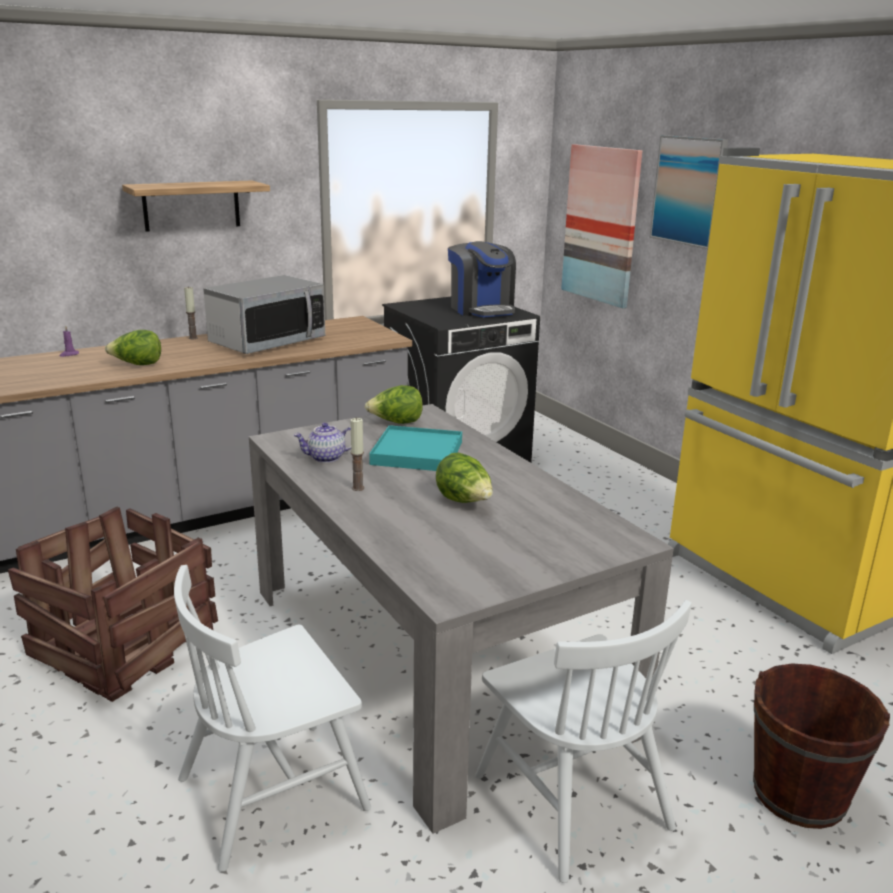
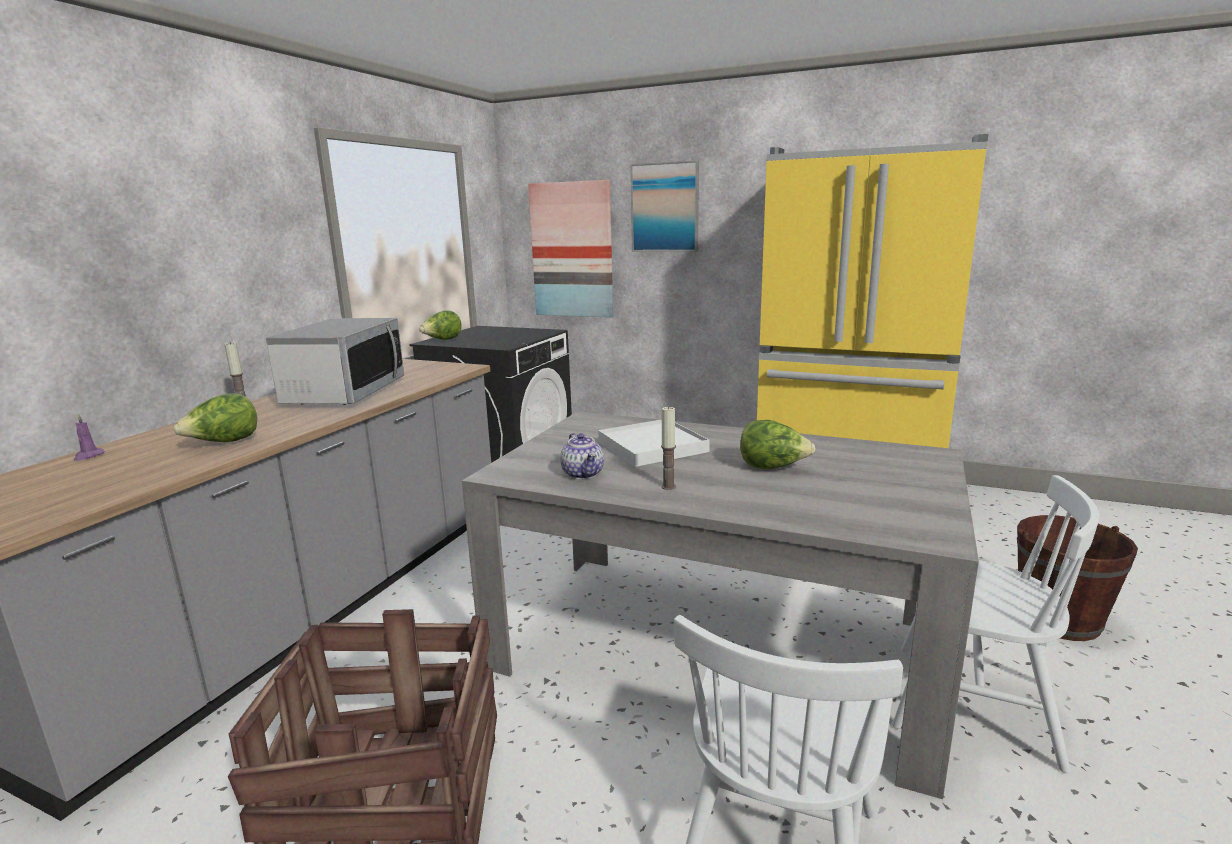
camera: 35 degrees left, 5 degrees down
shelf [122,181,270,232] -> none
teapot [293,423,351,463] -> teapot turned 60 degrees counterclockwise [560,433,604,479]
lettuce [365,385,423,424] -> lettuce moved to [419,310,462,340]
turquoise tray [369,425,462,471] -> white tray [598,419,710,467]
coffee machine [448,241,516,317] -> none

